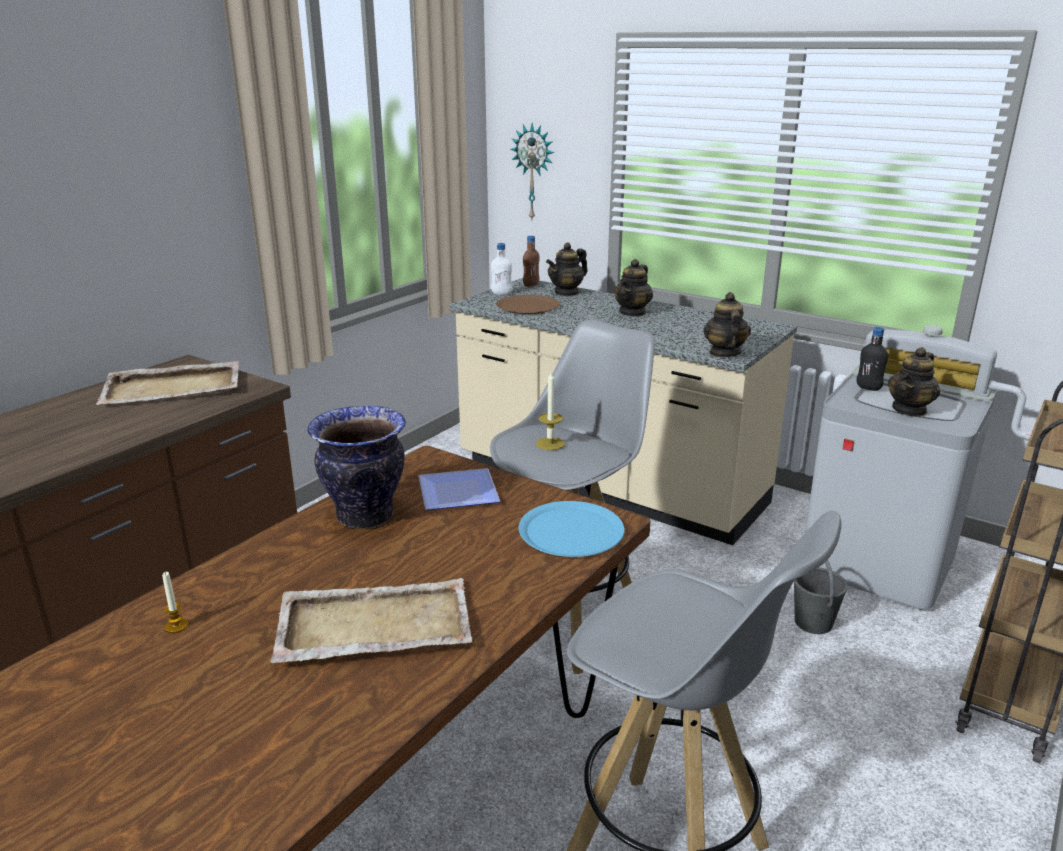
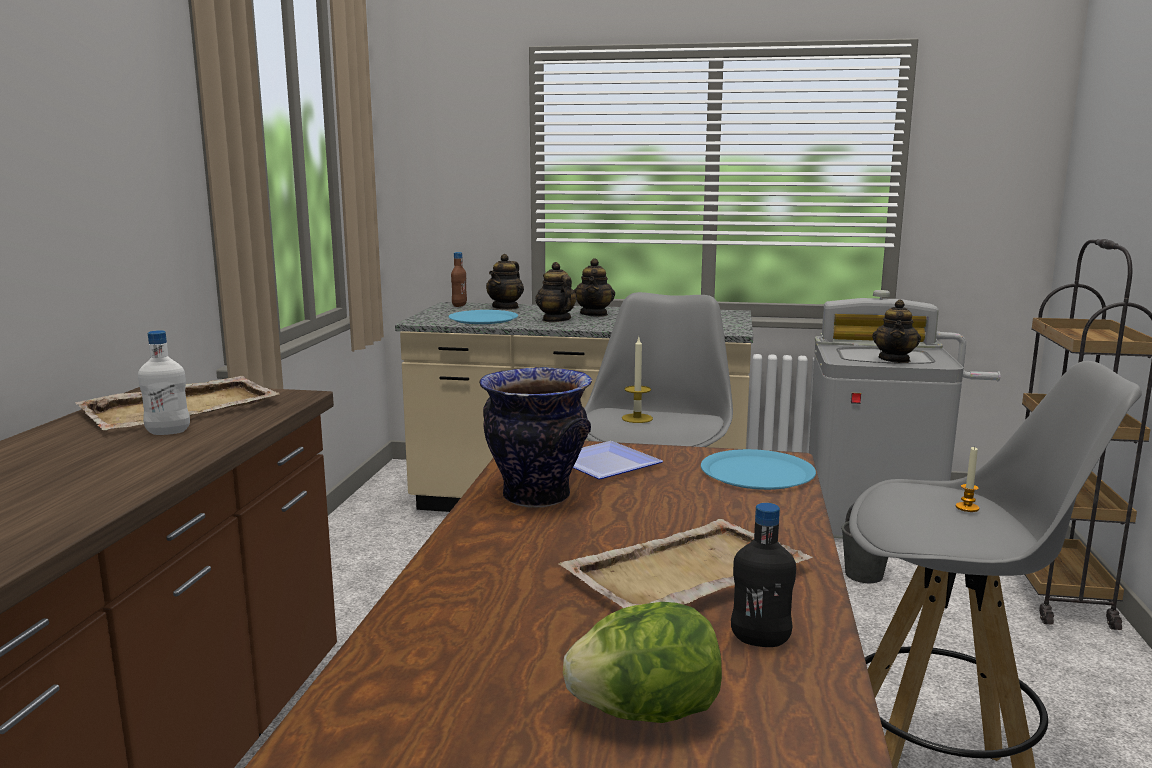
camera: 25 degrees left, 10 degrees down
candle [162,572,188,633] -> candle moved to [956,446,979,512]
white bottle [491,243,512,295] -> white bottle moved to [138,330,190,435]
brown plate [496,295,560,314] -> blue plate [448,310,518,324]
wall clock [511,123,554,220] -> none
teapot [703,292,751,357] -> teapot moved to [535,262,577,322]
black bottle [856,327,888,391] -> black bottle moved to [731,503,796,647]
none -> lettuce [563,602,722,723]

